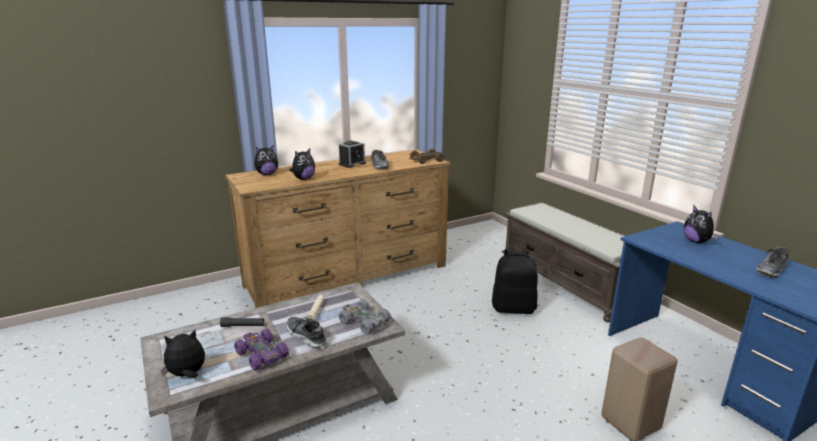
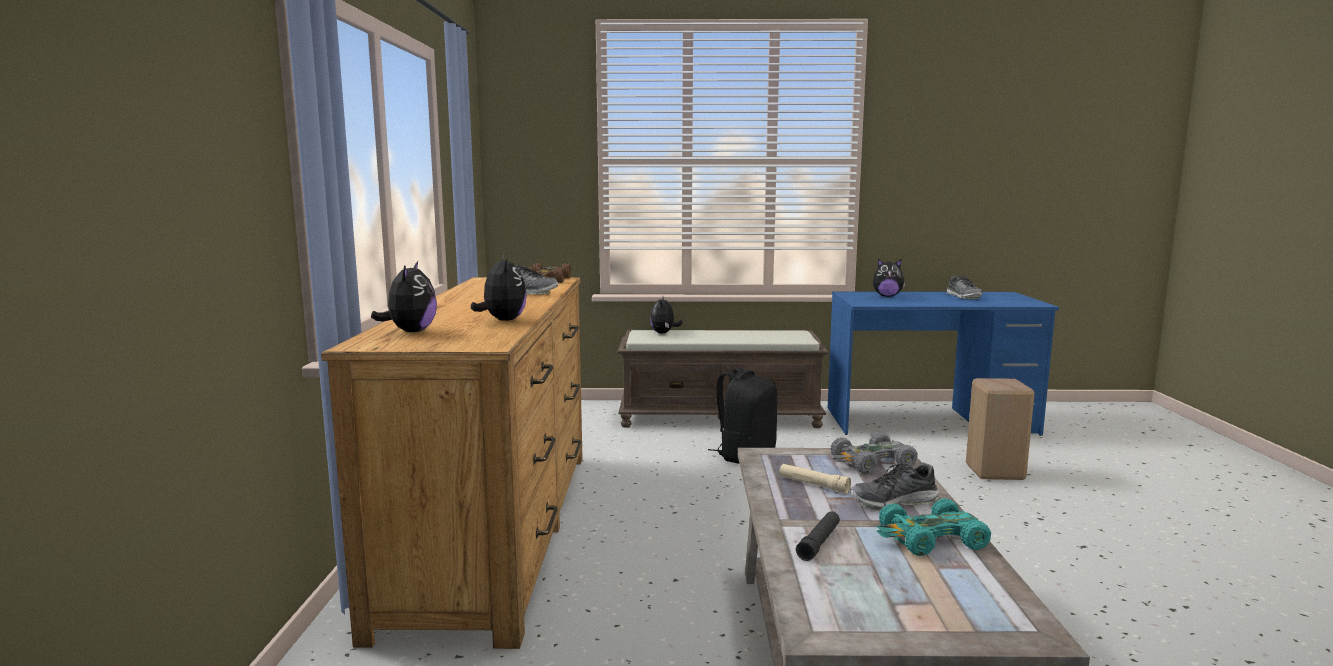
camera: 60 degrees left, 10 degrees down
plush toy [160,330,205,378] -> plush toy moved to [650,295,683,333]
purple toy car [234,329,289,371] -> turquoise toy car [877,498,991,556]
alarm clock [339,141,366,168] -> none

